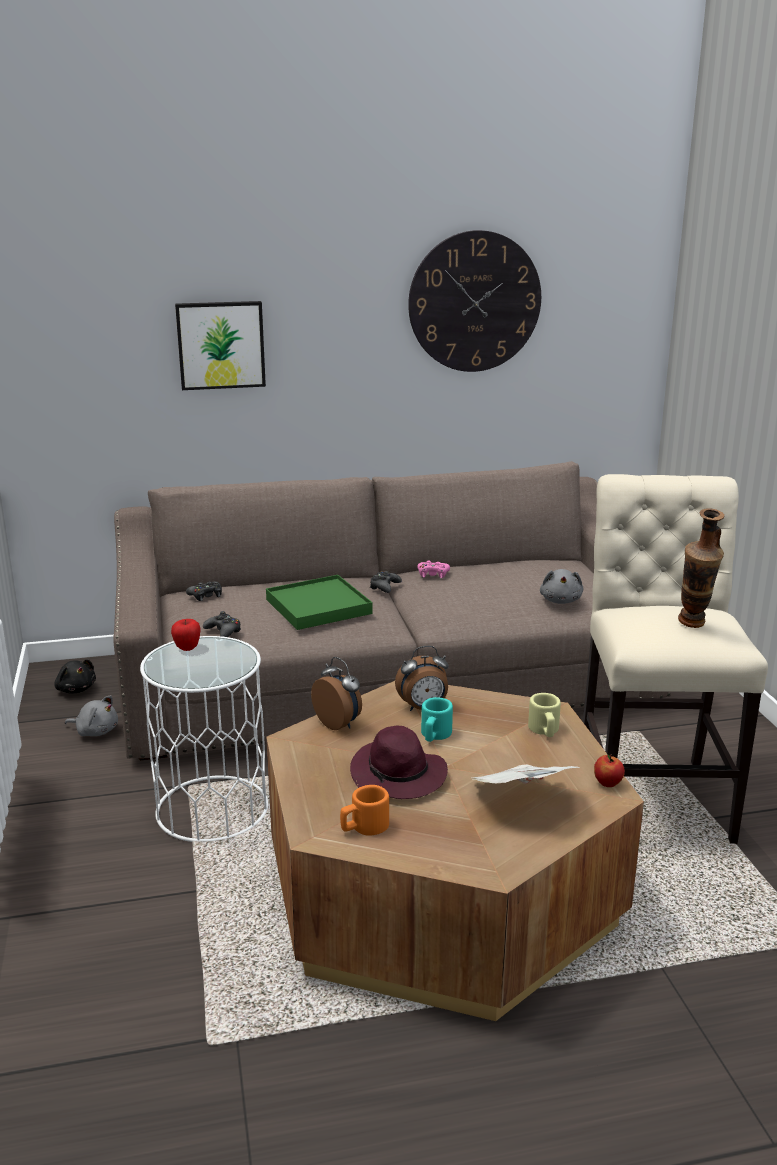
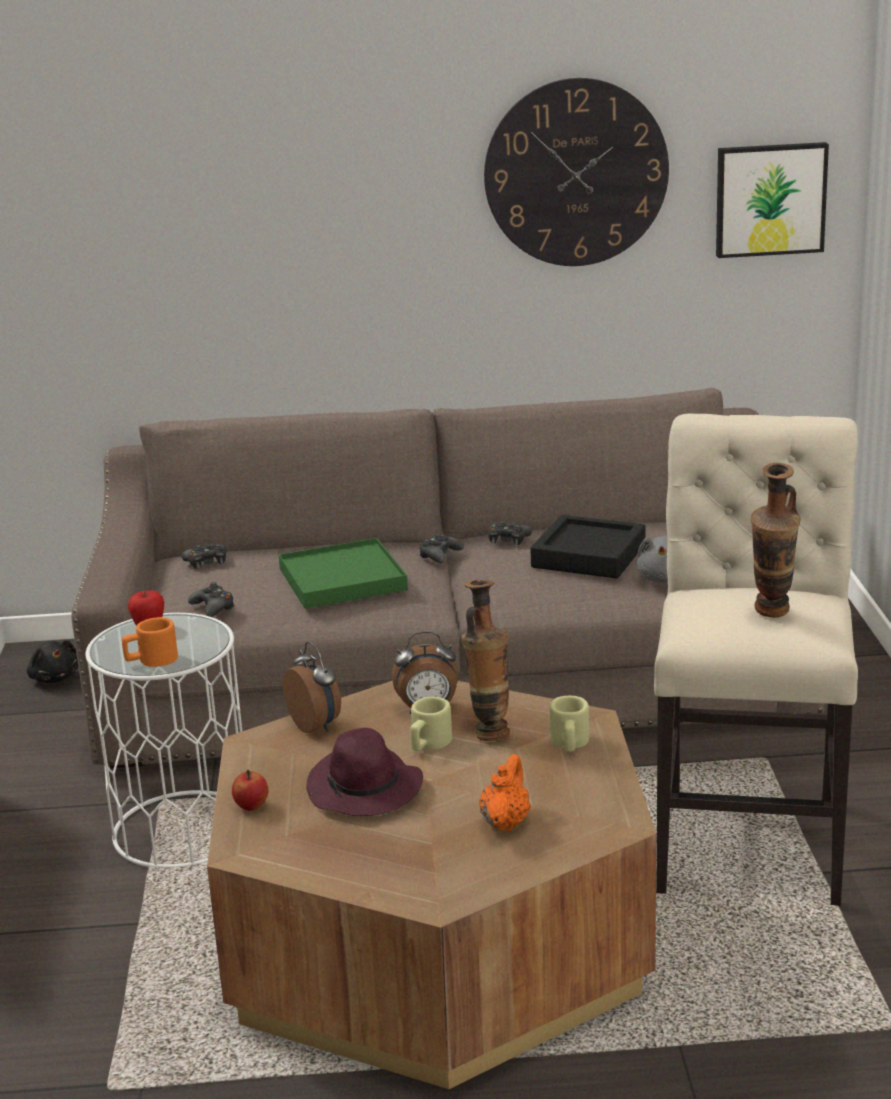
camera: 10 degrees right, 0 degrees up
grey plush toy [65,695,118,736] -> none
picture [175,301,266,390] -> picture moved to [716,142,829,258]
orange mug [340,785,389,836] -> orange mug moved to [122,617,178,667]
pink game controller [417,560,450,578] -> black game controller [488,521,532,545]
turquoise mug [421,697,453,742] -> beige mug [410,697,452,751]
newspaper [473,764,580,784] -> orange teapot [479,754,531,832]
apple [594,754,625,787] -> apple moved to [232,769,268,811]
none -> vase [461,580,510,741]
none -> black tray [530,515,645,578]

